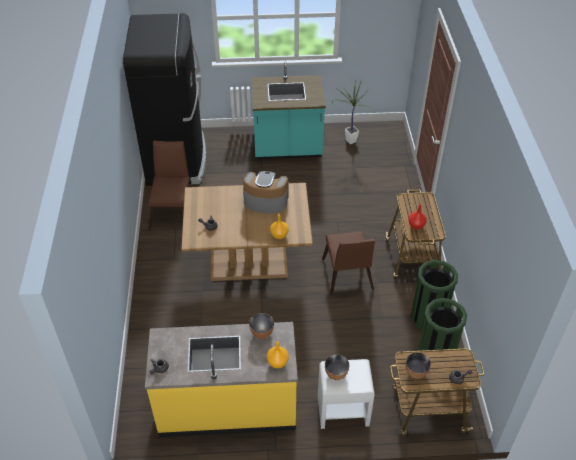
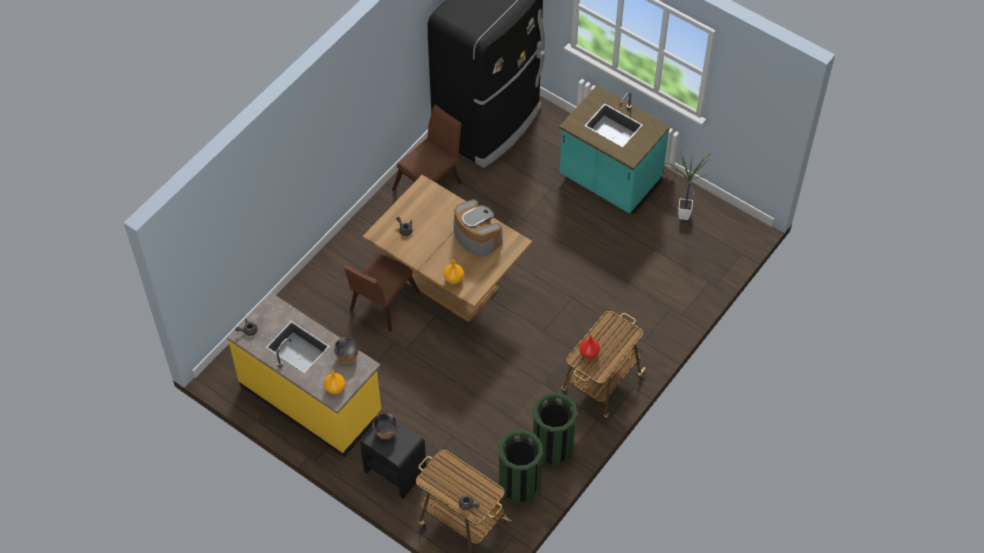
camera: 40 degrees right, 10 degrees up
white nightstand [318,359,375,429] -> black nightstand [360,422,426,498]
brown chair [322,231,375,295] -> brown chair moved to [344,252,421,332]
bowl [406,352,431,379] -> none

